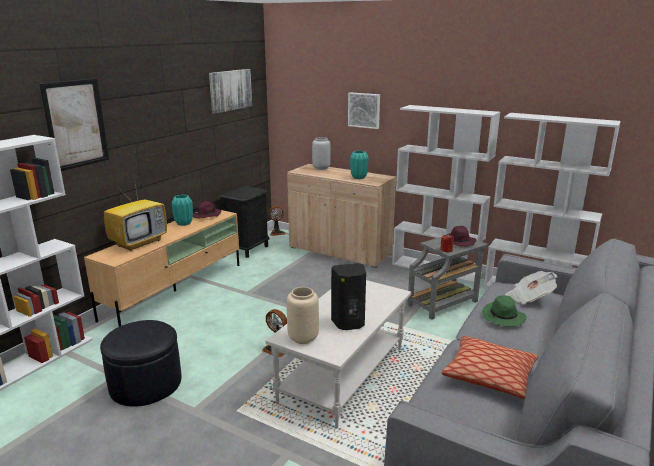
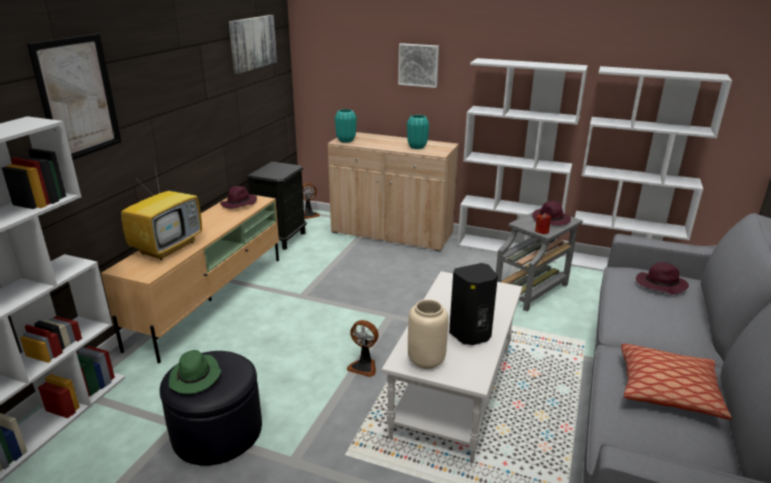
camera: 10 degrees left, 5 degrees up
turquoise vase [171,195,193,226] -> turquoise vase moved to [335,109,357,143]
grey vase [312,137,331,170] -> none
green hat [482,295,527,327] -> green hat moved to [169,350,221,394]
newspaper [505,271,557,305] -> purple hat [636,262,689,295]

